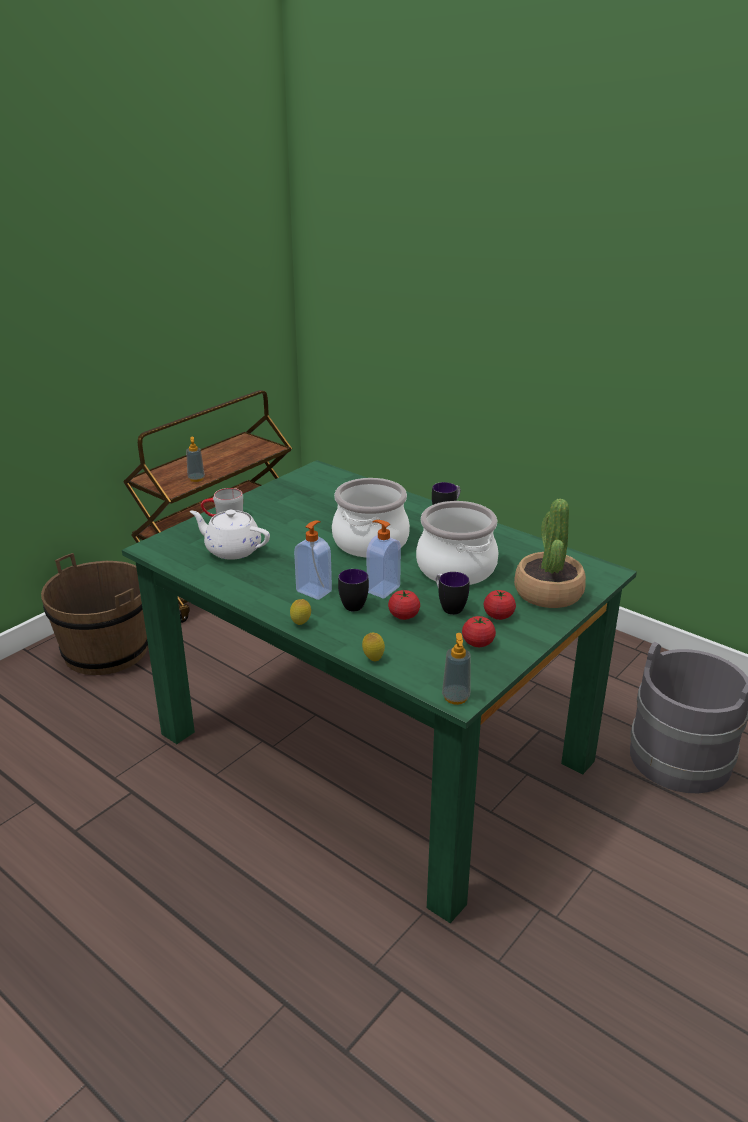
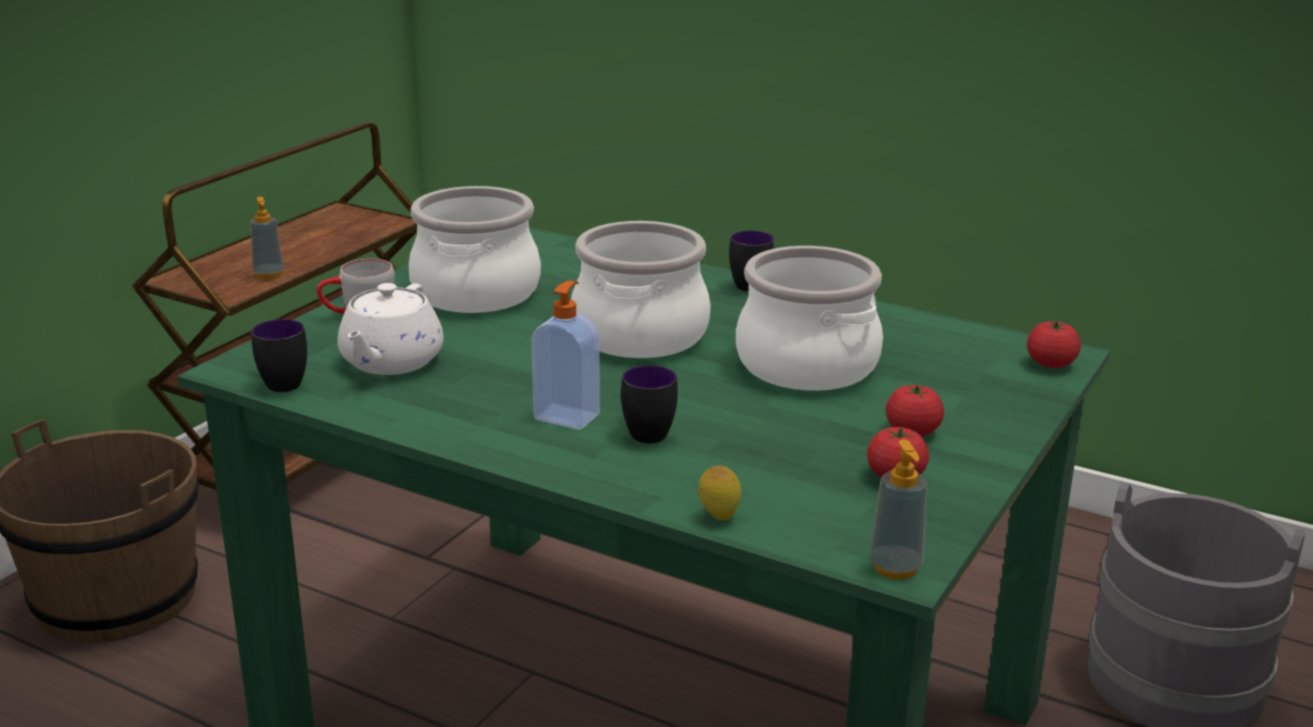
camera: 10 degrees left, 5 degrees down
white teapot [190,510,270,560] -> white teapot turned 90 degrees counterclockwise [337,283,444,375]
lemon [290,599,311,625] -> none
soap dispenser [367,520,401,599] -> none
tomato [388,590,420,620] -> tomato moved to [1027,320,1081,368]
mug [436,572,469,615] -> mug moved to [251,319,307,392]
potted plant [514,499,586,608] -> none
none -> cooking pot [409,186,541,313]

